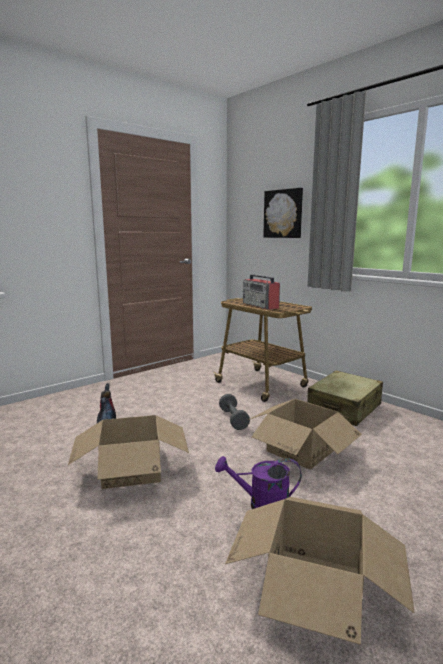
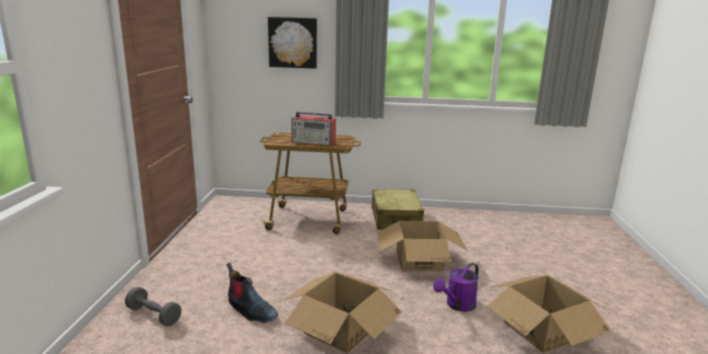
camera: 45 degrees left, 5 degrees up
grey dumbbell [219,394,250,430] -> grey dumbbell moved to [125,287,181,326]

